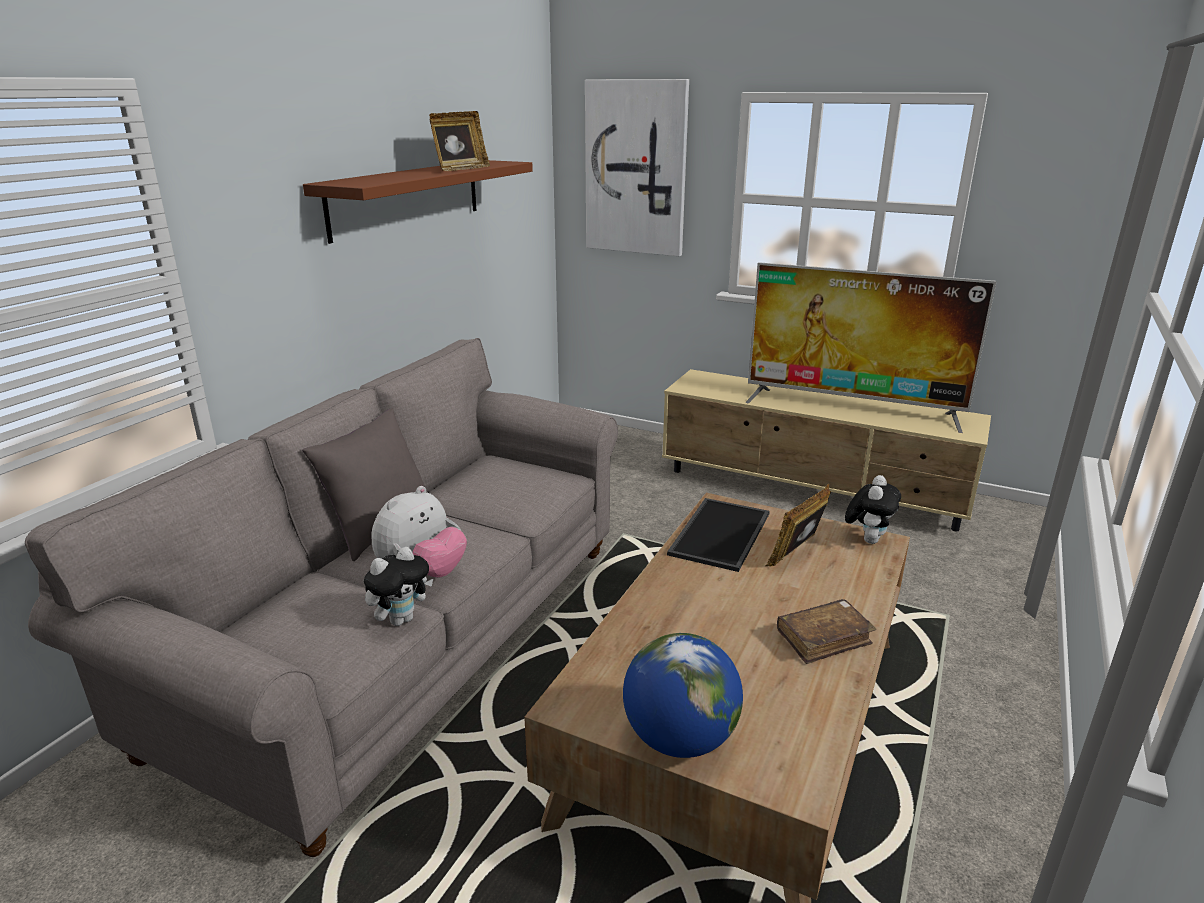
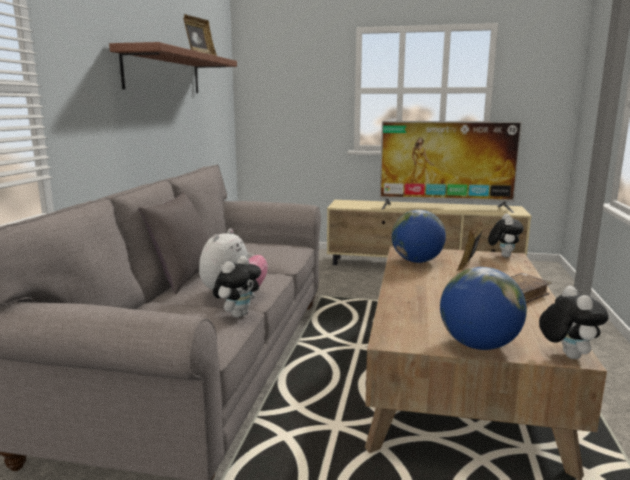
camera: 15 degrees left, 10 degrees down
picture [585,79,689,256] -> none
tray [667,498,770,572] -> globe [392,210,446,263]
none -> plush toy [539,286,608,359]

